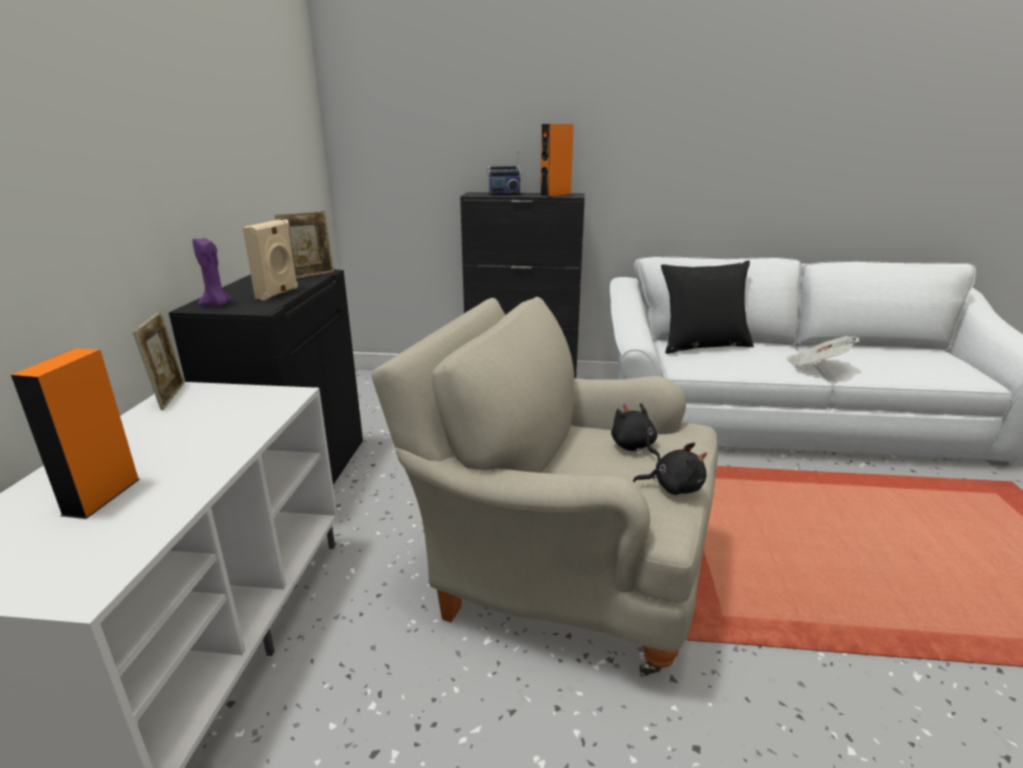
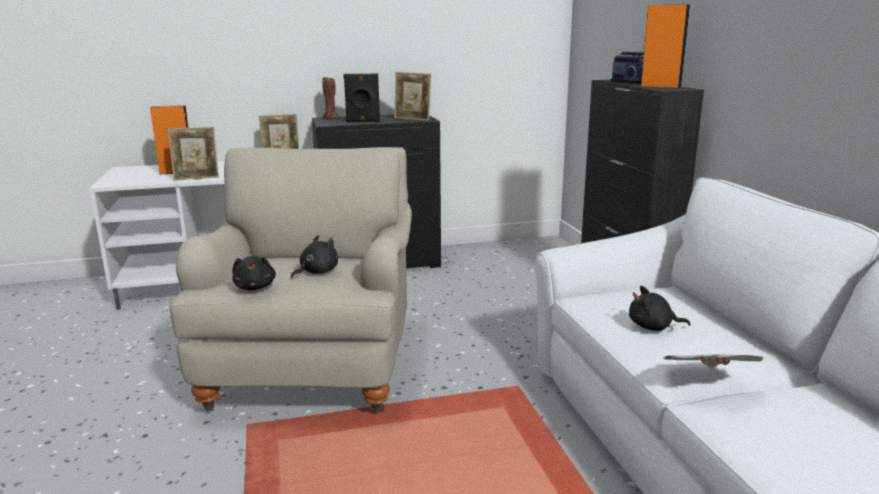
camera: 70 degrees right, 5 degrees down
purple candle [192,237,232,306] -> brown candle [322,76,340,120]
beige speaker [242,219,298,300] -> black speaker [343,74,380,122]
black pillow [661,260,754,354] -> none
none -> picture frame [168,127,219,180]
none -> black plush toy [629,286,691,331]

